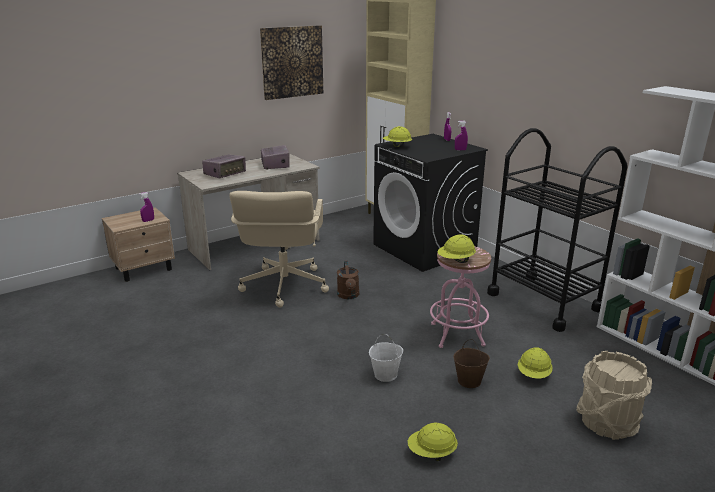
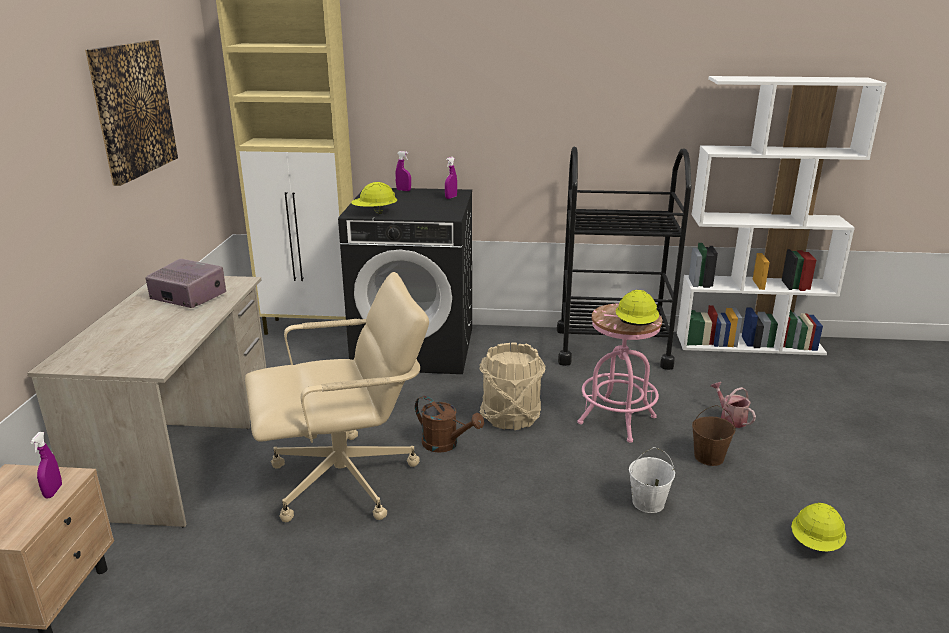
camera: 50 degrees left, 0 degrees up
radio [202,154,246,178] -> none
beige office chair [230,191,329,307] -> beige office chair turned 60 degrees counterclockwise [245,272,429,522]
yellow hard hat [518,347,553,379] -> watering can [711,382,756,428]
beige bucket [576,351,652,440] -> beige bucket moved to [479,342,545,430]

